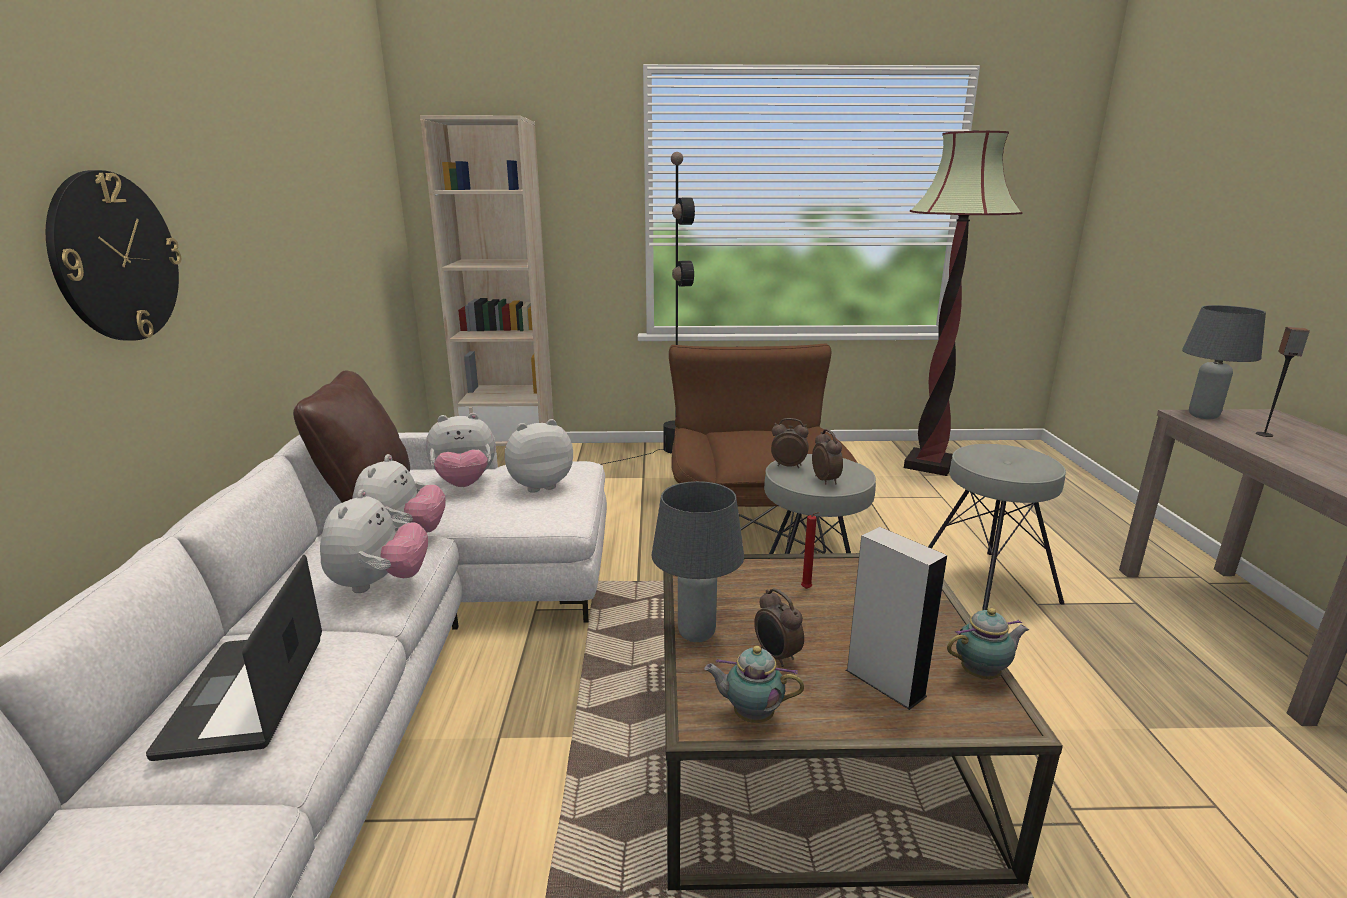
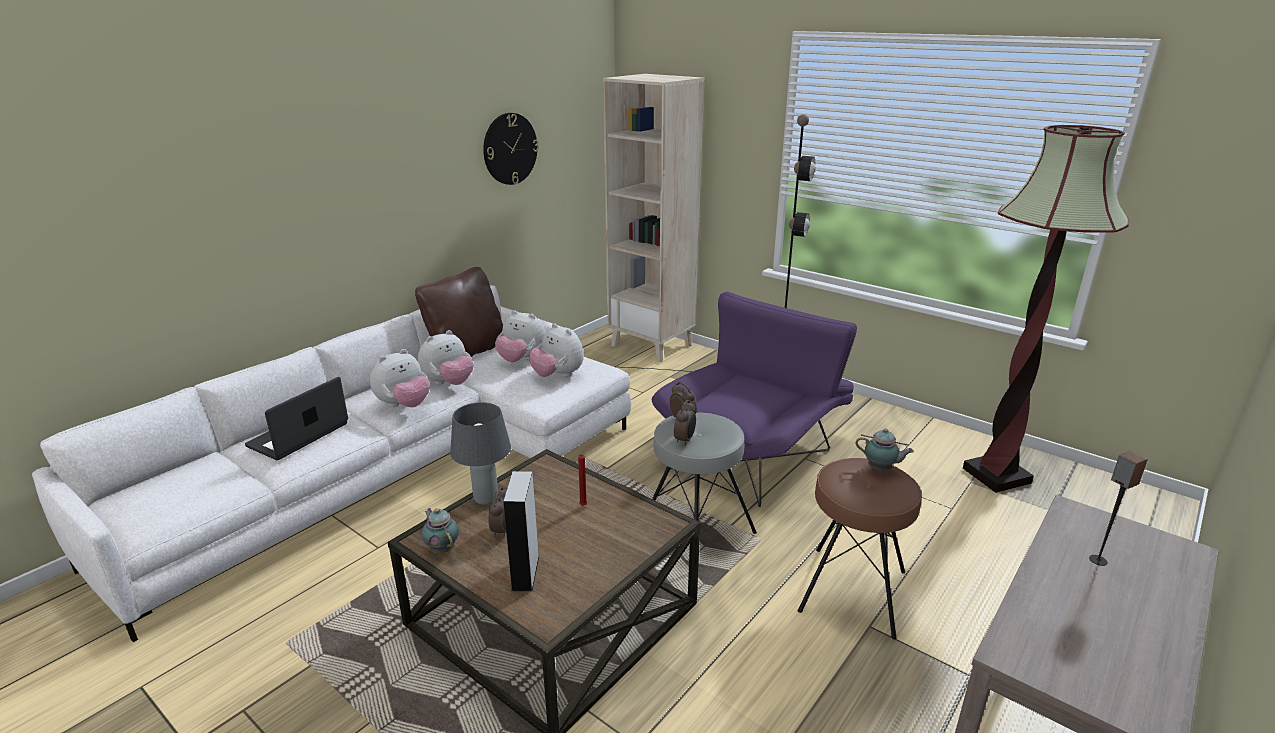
camera: 40 degrees right, 5 degrees up
wall clock [46,170,181,341] -> wall clock moved to [483,113,539,185]
plush toy [505,419,573,493] -> plush toy turned 150 degrees counterclockwise [529,323,584,377]
brown armchair [669,344,857,553] -> purple armchair [652,292,857,507]
grey stool [928,444,1066,610] -> brown stool [798,458,922,639]
teapot [947,608,1029,679] -> teapot moved to [855,428,914,471]
grey table lamp [1182,305,1266,419] -> none

